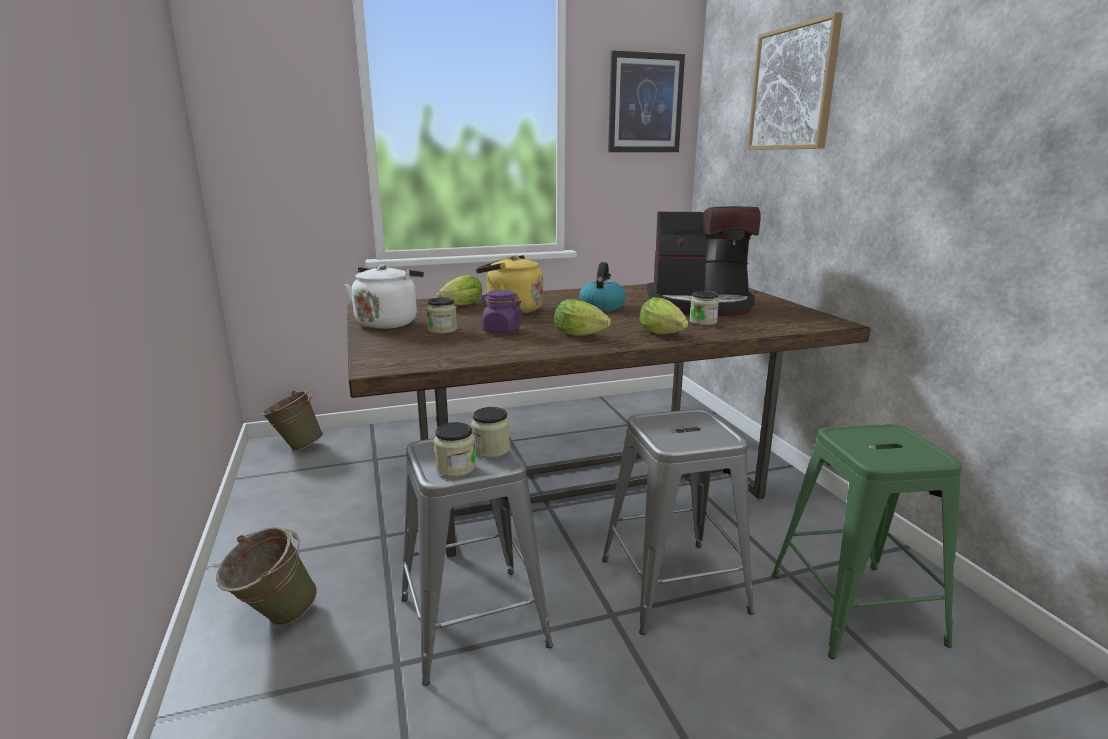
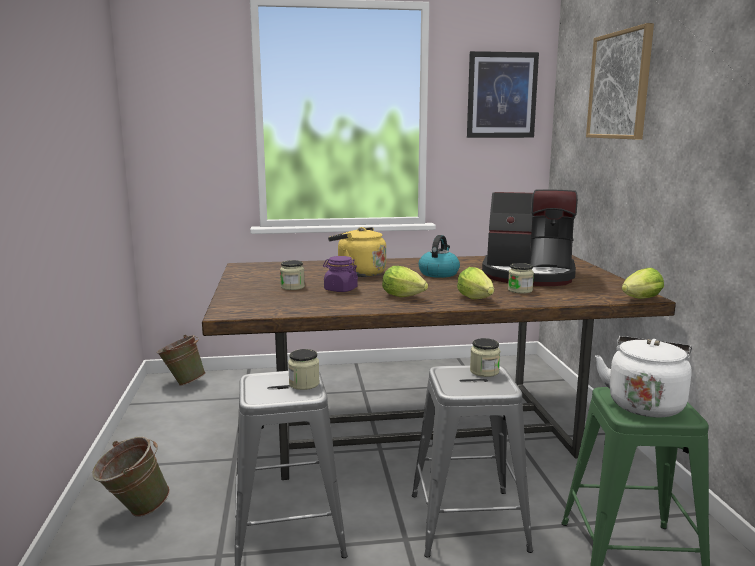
camera: 10 degrees right, 5 degrees down
white kettle [343,265,424,329] -> white kettle moved to [595,336,692,418]
jar [434,422,476,477] -> jar moved to [470,338,500,377]
lettuce [437,275,483,305] -> lettuce moved to [622,268,664,299]

